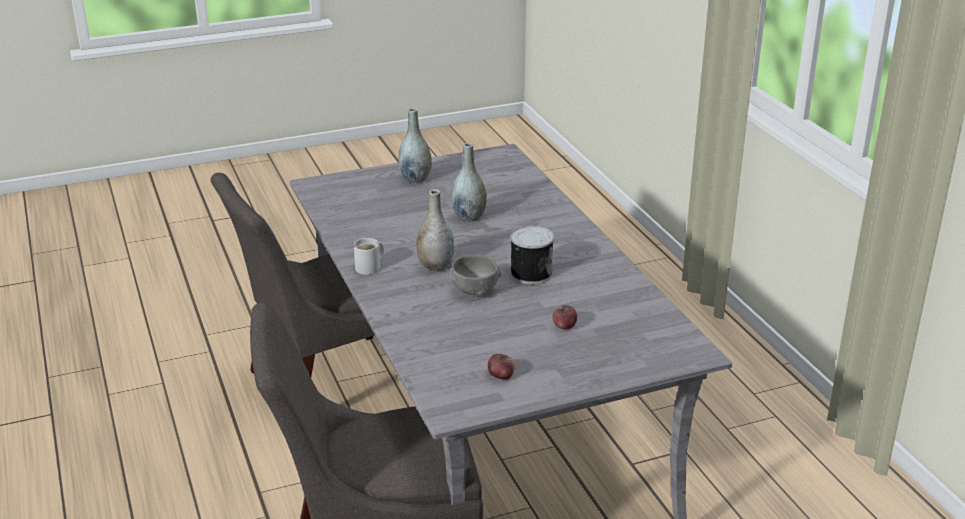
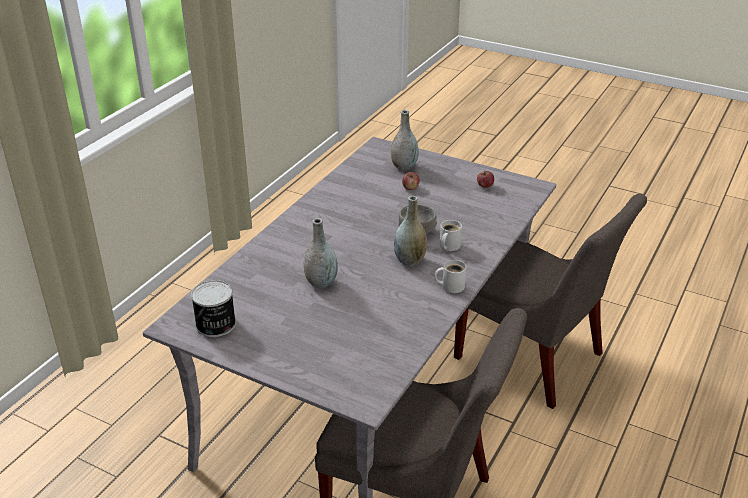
camera: 130 degrees left, 5 degrees up
grey vase [398,108,432,183] -> grey vase moved to [391,110,419,170]
can [510,226,554,284] -> can moved to [191,280,236,337]
none -> white mug [440,220,462,251]

